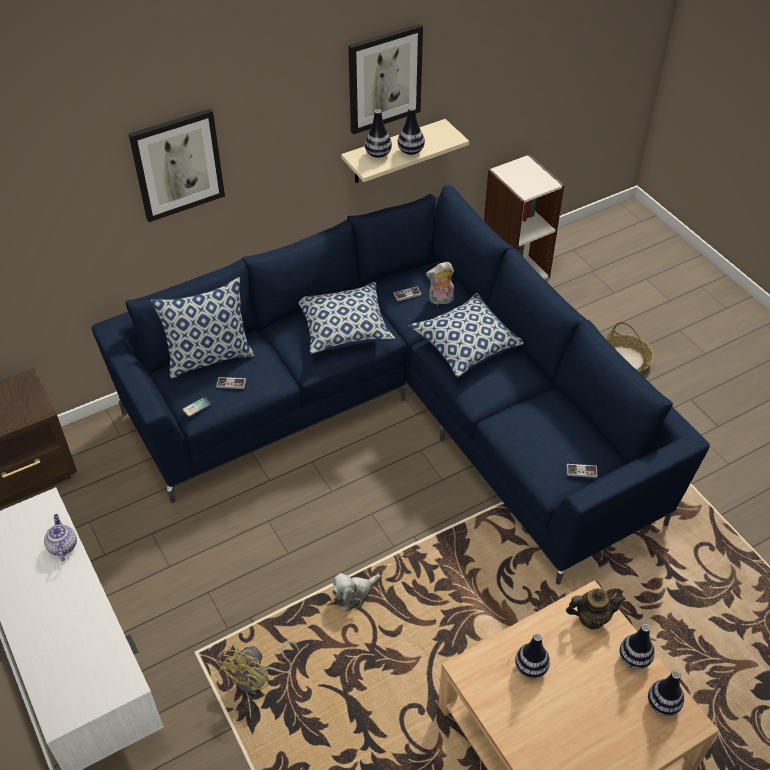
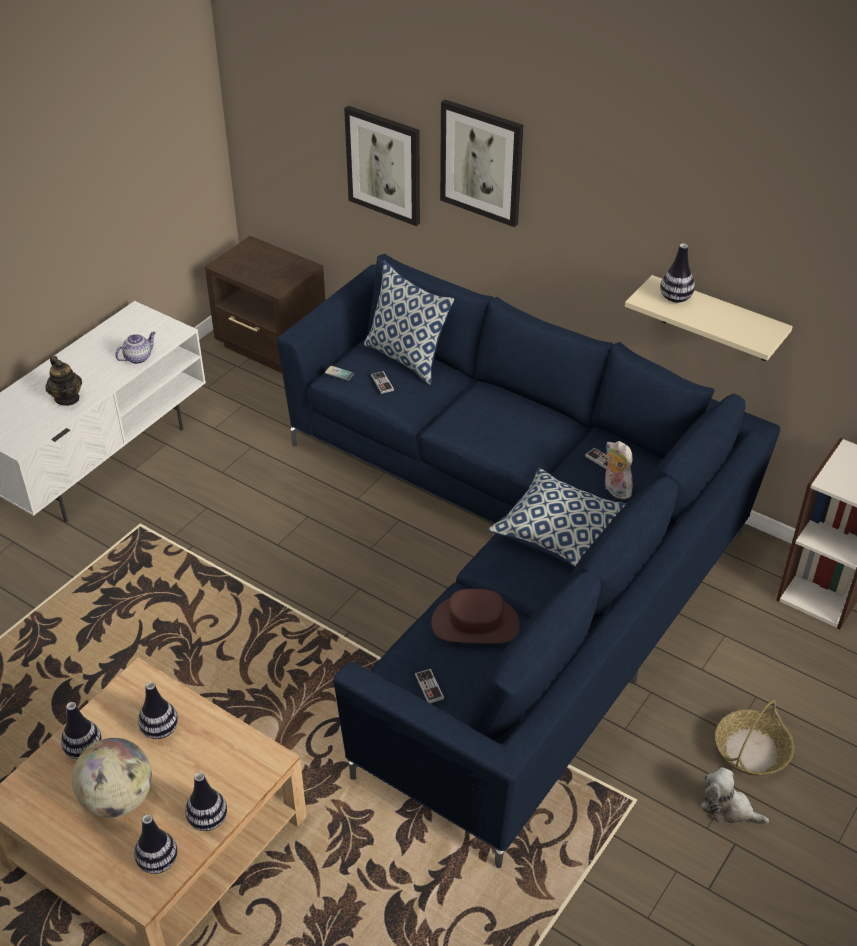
camera: 65 degrees right, 5 degrees down
yellow fan [219,641,299,693] -> none
pillow [298,282,395,354] -> none
plush toy [332,573,381,612] -> plush toy moved to [701,767,769,824]
picture [348,24,423,134] -> picture moved to [344,106,420,226]
vase [398,107,425,155] -> vase moved to [61,702,102,759]
teapot [566,588,625,629] -> teapot moved to [45,356,82,406]
none -> globe [72,738,152,818]
none -> brown hat [431,589,520,644]

